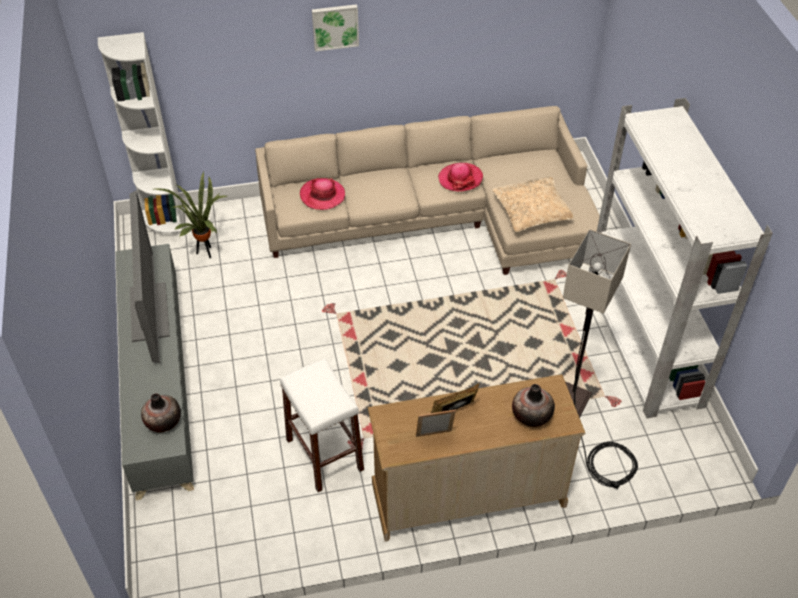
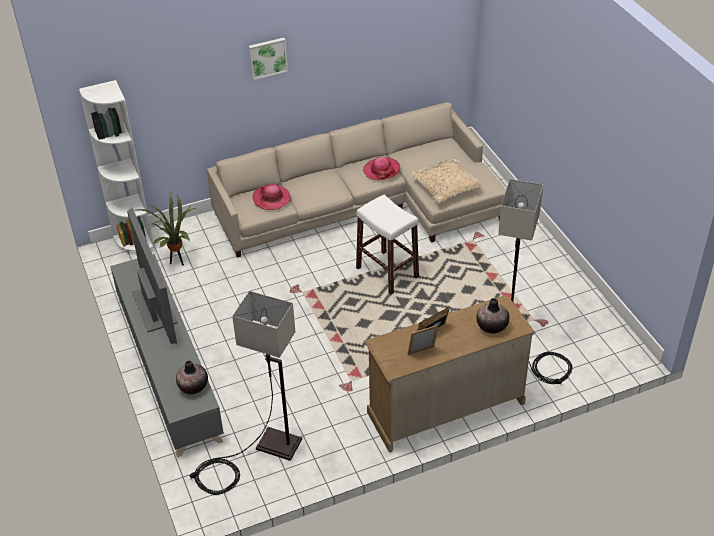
camera: 10 degrees left, 5 degrees down
white stool [280,359,364,492] -> white stool moved to [356,195,419,295]
white bookcase [589,98,773,418] -> none
none -> floor lamp [189,291,302,495]

